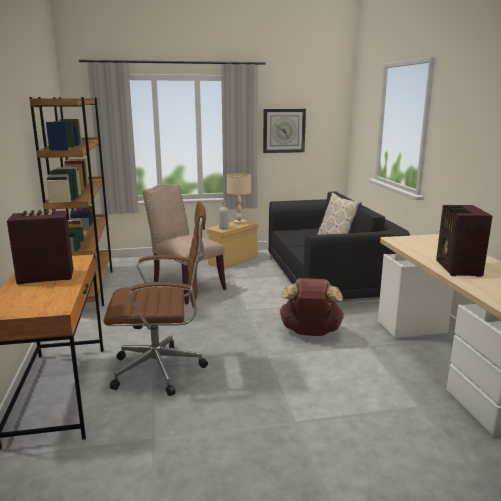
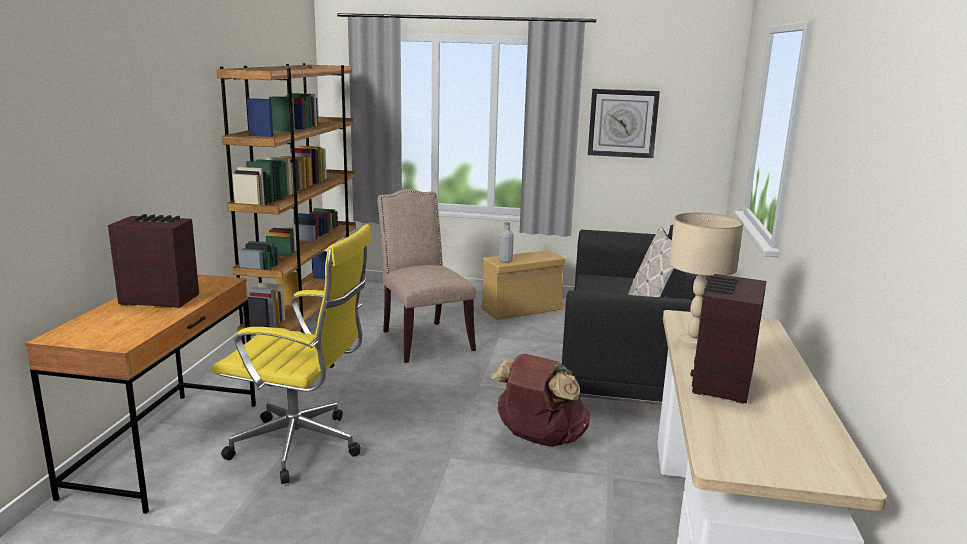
camera: 20 degrees right, 0 degrees up
brown office chair [103,201,208,396] -> yellow office chair [211,224,372,484]
beige table lamp [227,173,251,224] -> beige table lamp moved to [669,213,744,349]

